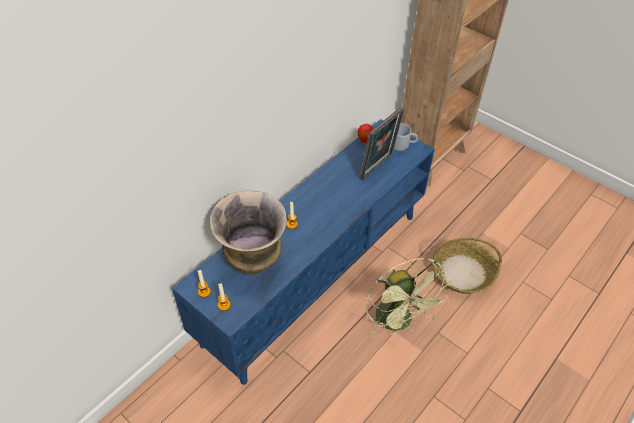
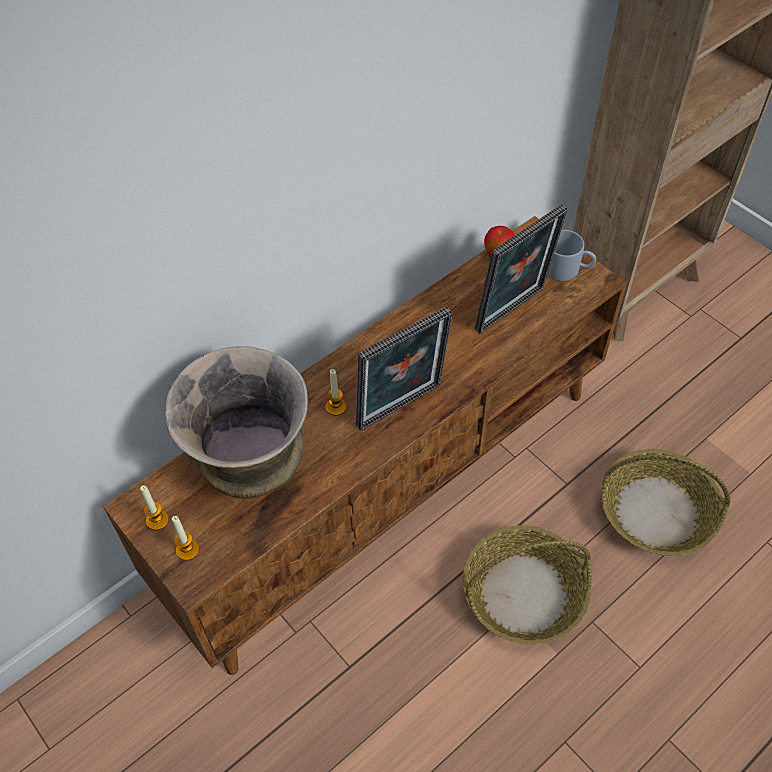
camera: 10 degrees right, 5 degrees up
blue tv stand [172,119,435,385] -> brown tv stand [103,216,627,675]
green fan [365,258,451,338] -> basket [463,525,592,644]
none -> picture frame [356,306,453,430]

